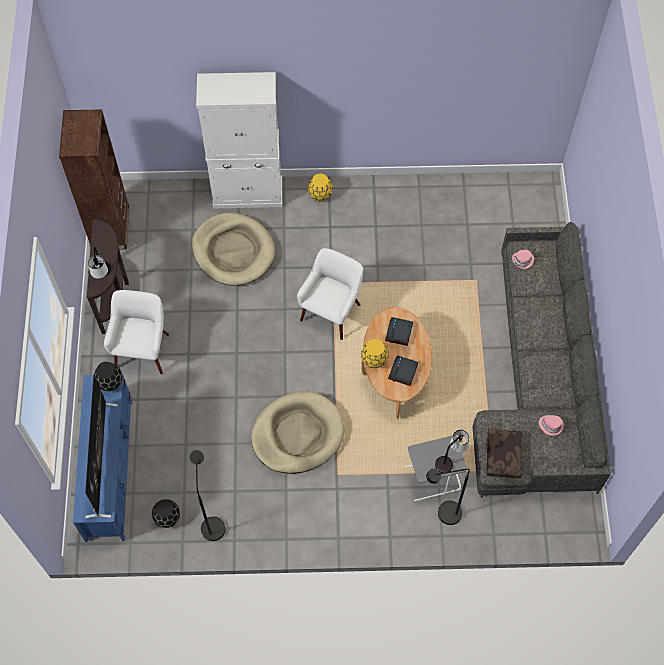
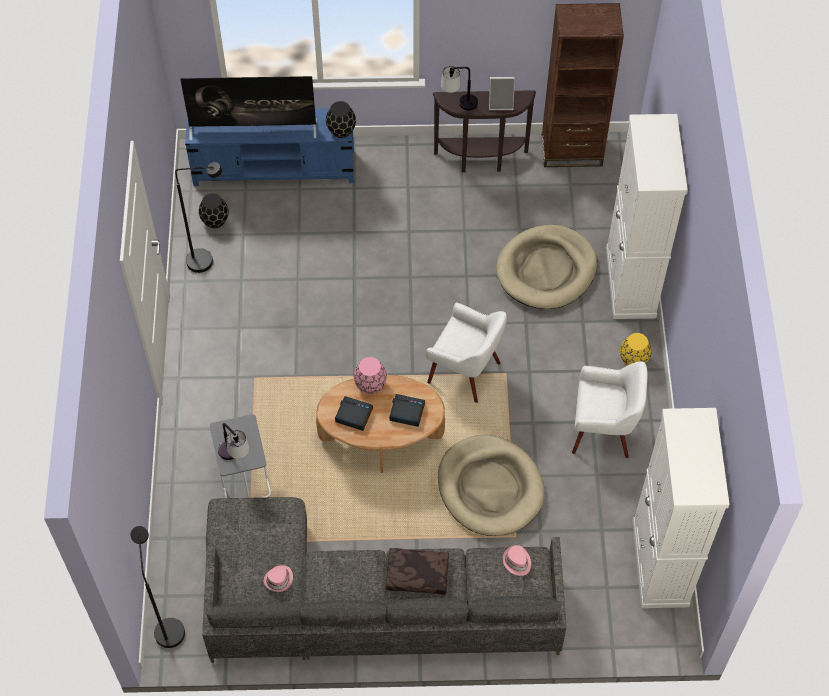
camera: 90 degrees right, 5 degrees down
white armchair [104,290,169,374] -> white armchair moved to [572,361,648,458]
beige dog bed [251,391,344,474] -> beige dog bed moved to [438,434,545,536]
yellow vase [361,339,389,368] -> pink vase [354,357,387,394]
black floor lamp [426,469,470,525] -> black floor lamp moved to [131,526,185,648]
brown pillow [487,429,522,478] -> brown pillow moved to [386,548,449,595]
none -> picture frame [489,77,515,110]
none -> white cabinet [633,408,730,608]

